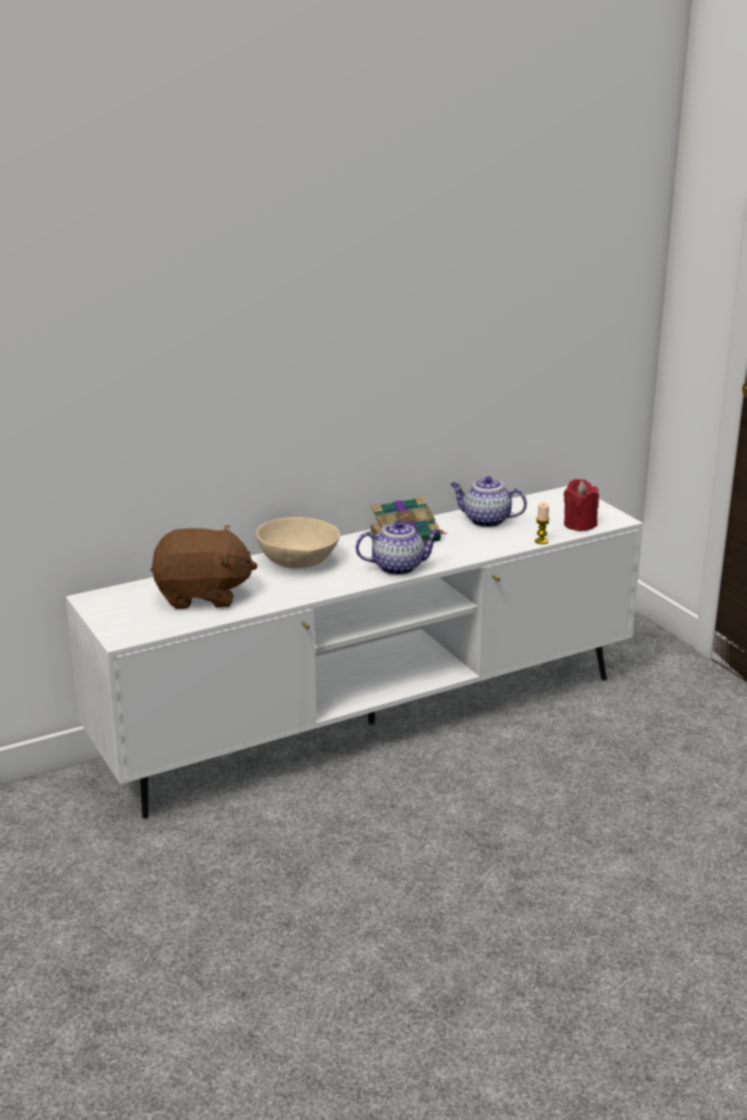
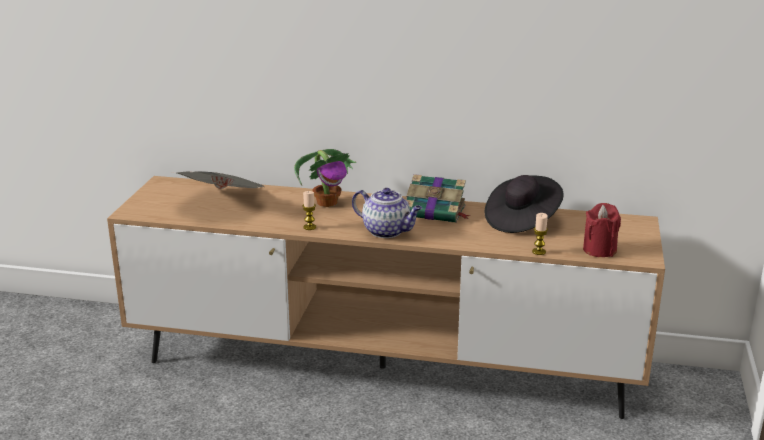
camera: 40 degrees right, 0 degrees up
white tv stand [66,486,643,819] -> brown tv stand [107,176,665,419]
brown plush toy [151,525,258,609] -> newspaper [176,171,265,189]
beige bowl [256,517,340,569] -> potted plant [294,149,356,207]
teapot [450,476,527,527] -> black hat [485,175,564,233]
none -> candle [302,191,316,230]

